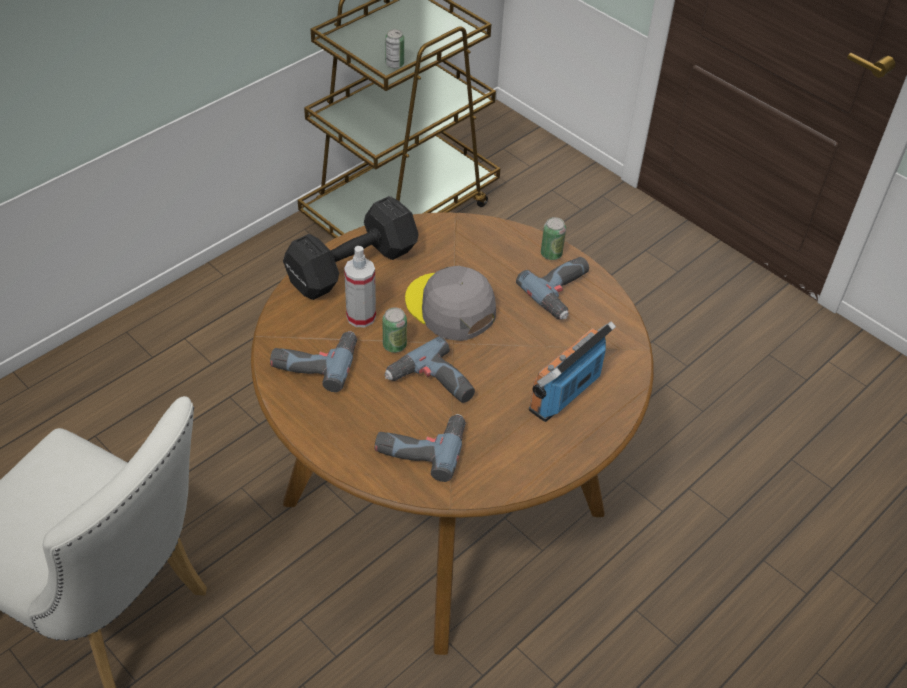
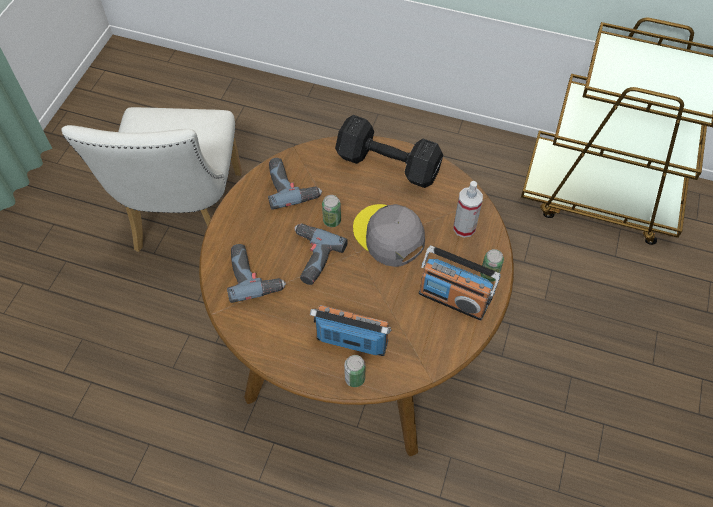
camera: 65 degrees right, 10 degrees up
spray bottle [344,246,376,327] -> spray bottle moved to [453,181,483,238]
can [385,29,404,68] -> can moved to [344,355,366,387]
grey cap [405,266,496,341] -> grey cap turned 60 degrees counterclockwise [353,204,425,267]
power drill [516,257,589,319] -> radio [419,245,501,320]

